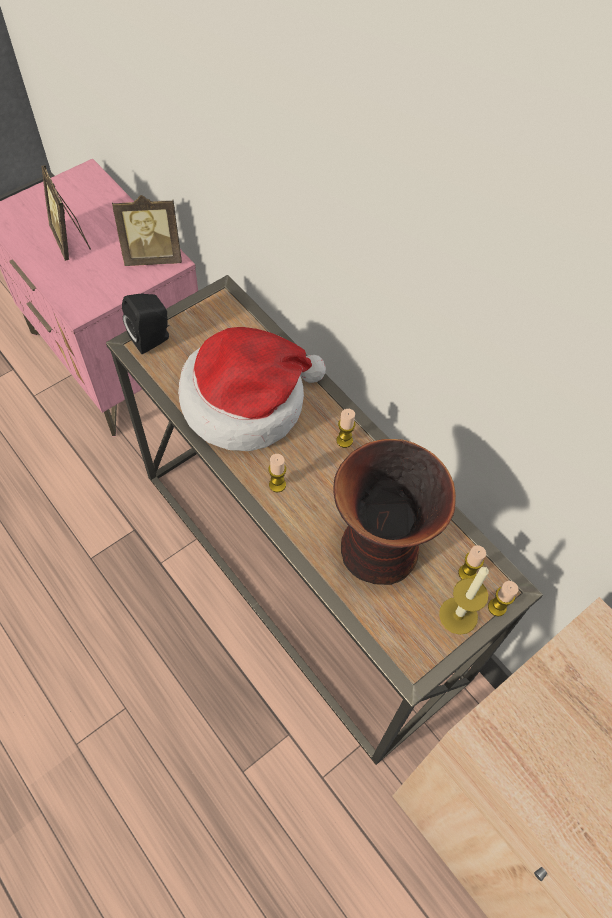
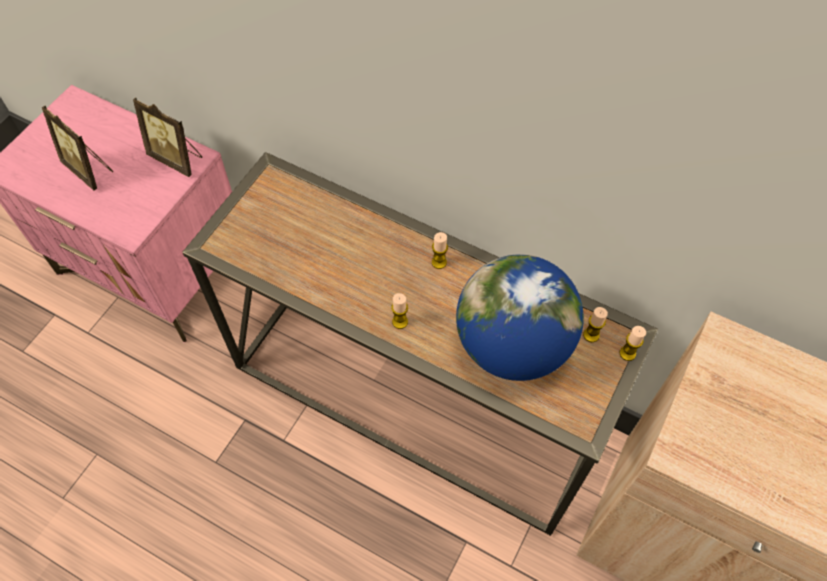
camera: 20 degrees left, 0 degrees up
picture frame [112,195,182,266] -> picture frame turned 60 degrees clockwise [133,98,202,177]
black speaker [122,293,169,354] -> none
hat [178,327,326,451] -> none
vase [333,439,456,585] -> globe [456,254,584,381]
candle [439,567,489,635] -> none

